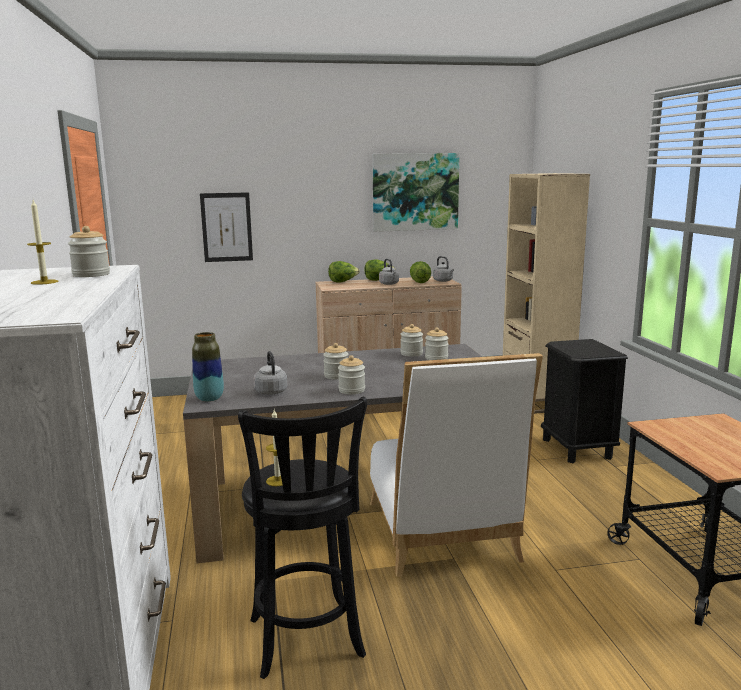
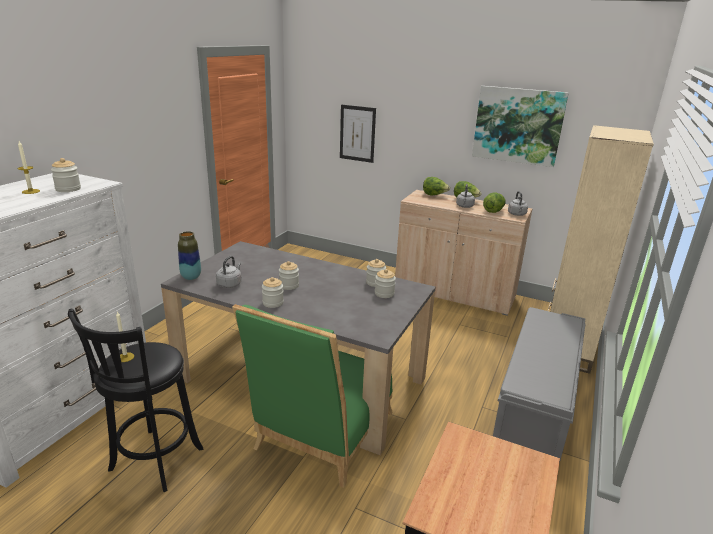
camera: 35 degrees right, 10 degrees up
white chair [370,353,543,577] -> green chair [232,304,393,488]
black nightstand [541,339,628,464] -> grey bench [493,307,586,463]

